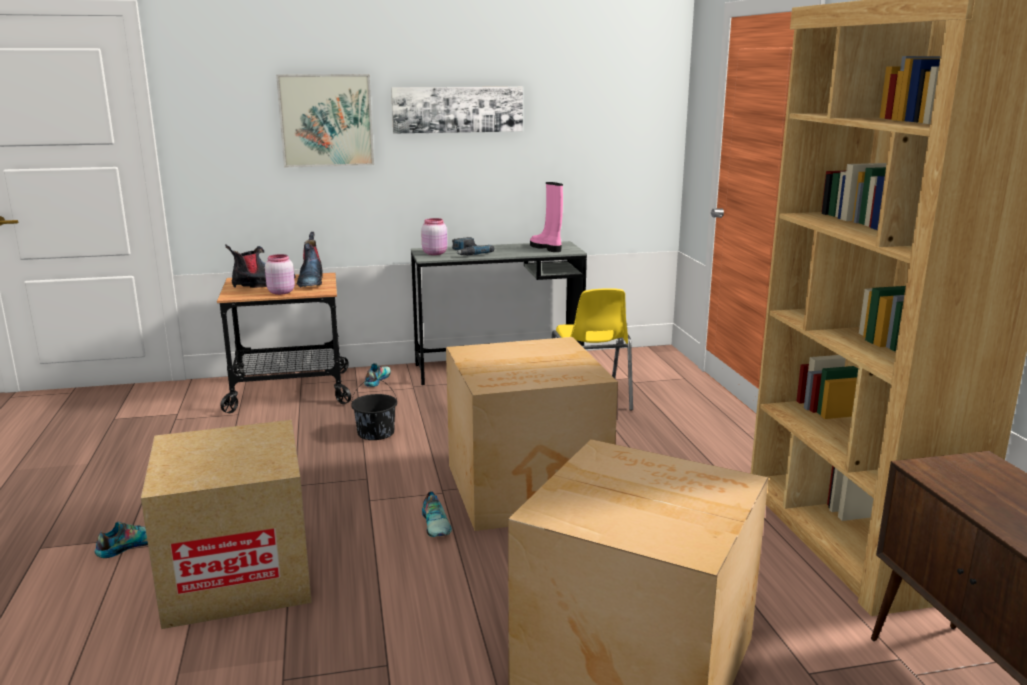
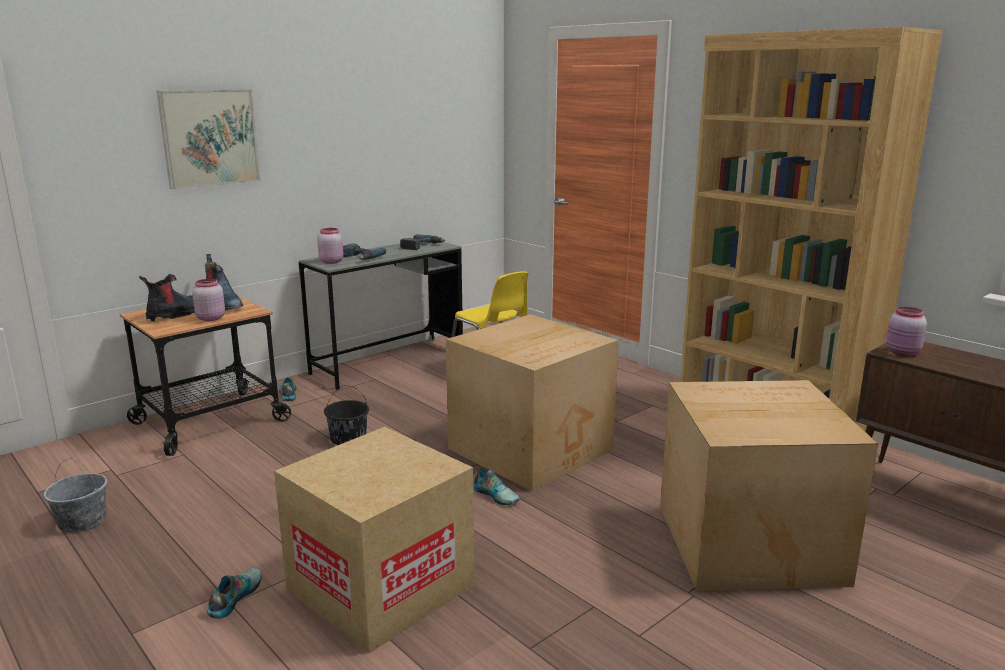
camera: 30 degrees left, 0 degrees up
picture [391,87,523,134] -> none
pink boot [530,182,563,252] -> power drill [400,234,445,250]
none -> grey bucket [44,458,107,533]
none -> pink jar [886,307,927,356]

